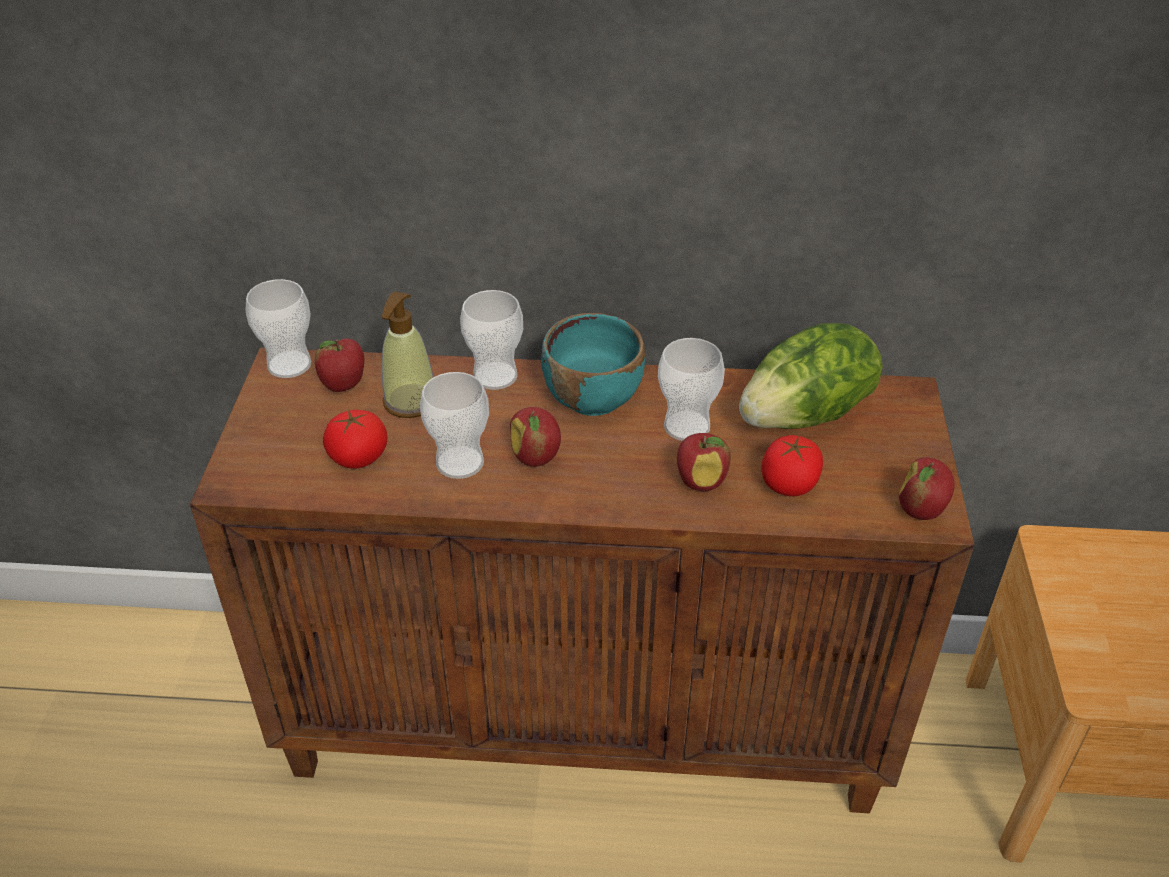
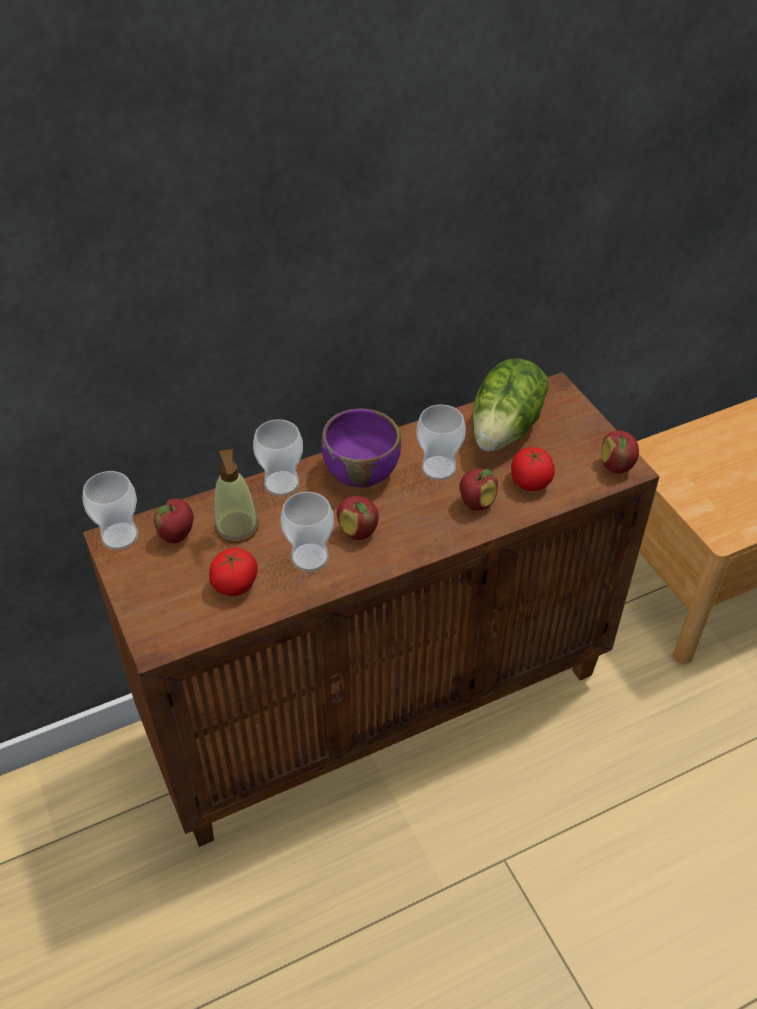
camera: 30 degrees left, 5 degrees up
turquoise bowl [541,313,645,416] -> purple bowl [321,408,401,488]

